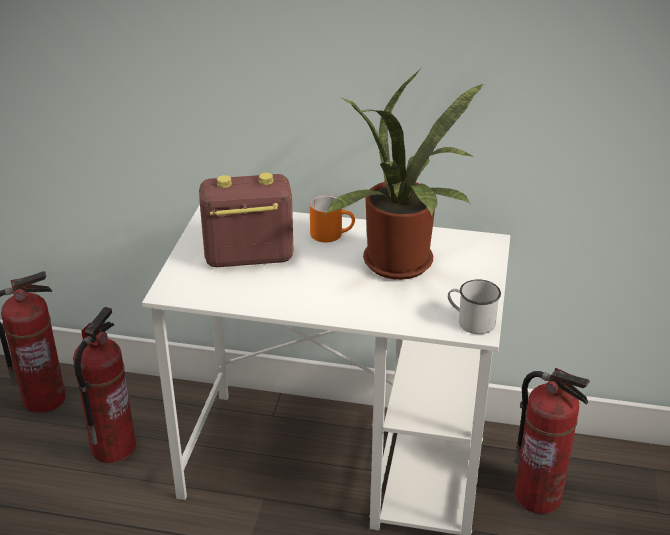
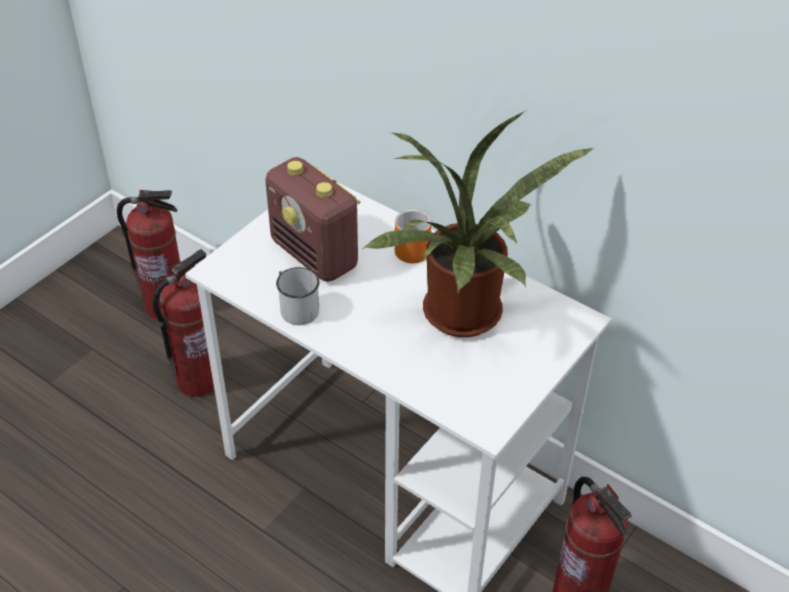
camera: 25 degrees right, 10 degrees up
radio [199,173,294,267] -> radio turned 150 degrees counterclockwise [265,157,361,282]
white mug [448,279,501,334] -> white mug moved to [276,267,320,325]

